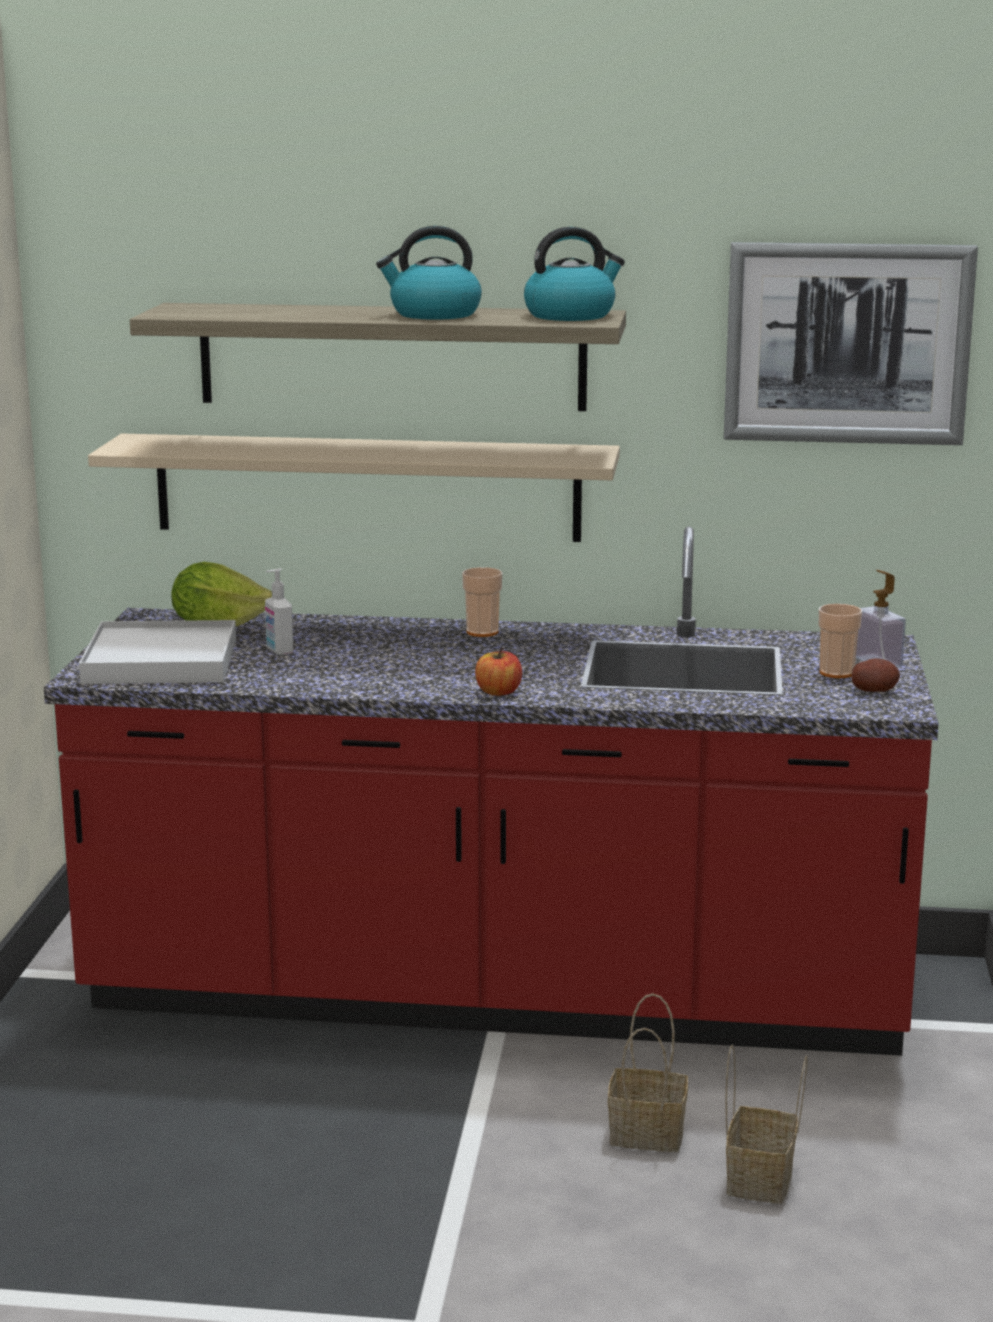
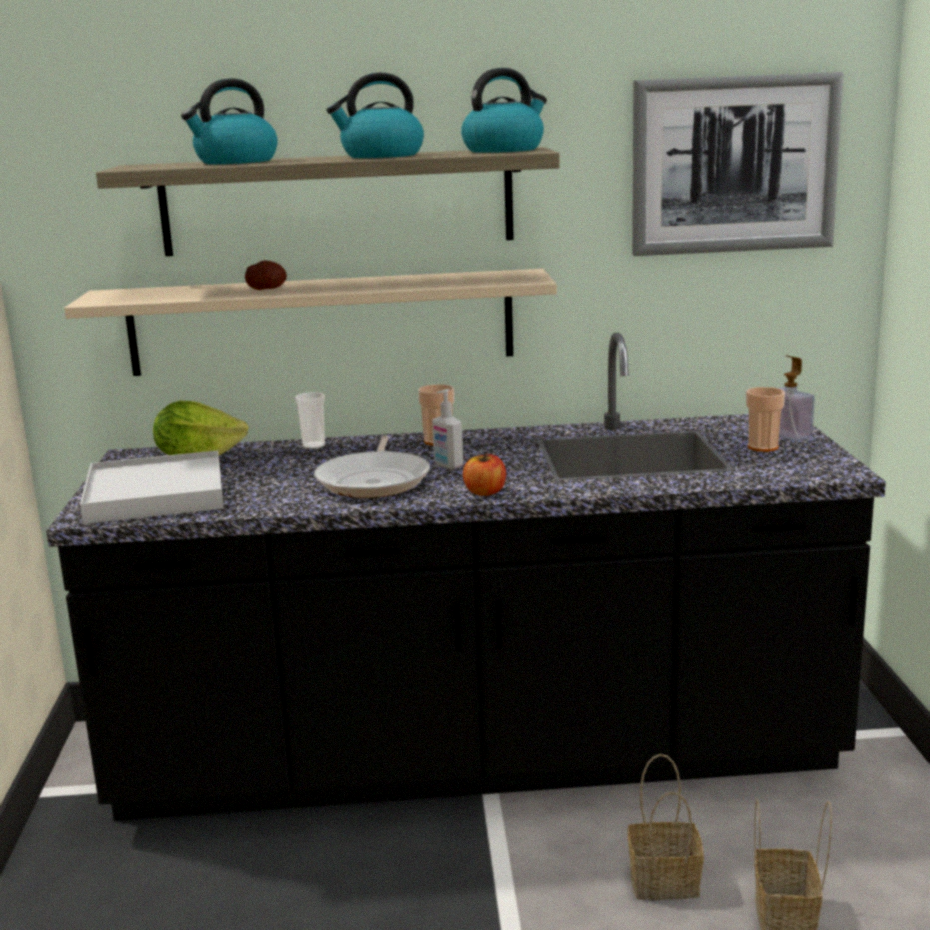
camera: 10 degrees left, 0 degrees up
red counter [44,527,939,1056] -> black counter [46,333,886,821]
soap dispenser [265,568,293,656] -> soap dispenser moved to [432,389,463,469]
potato [851,658,900,692] -> potato moved to [245,261,287,290]
none -> kettle [181,78,278,164]
none -> cup [295,392,325,449]
none -> frying pan [314,436,430,498]

